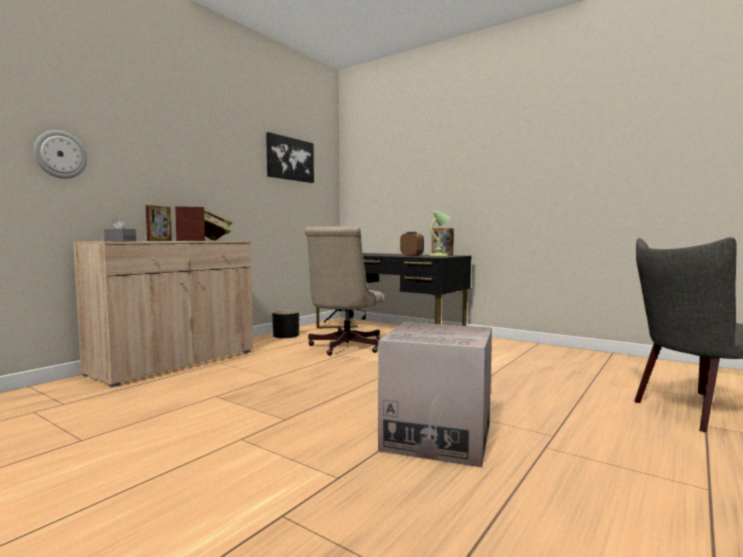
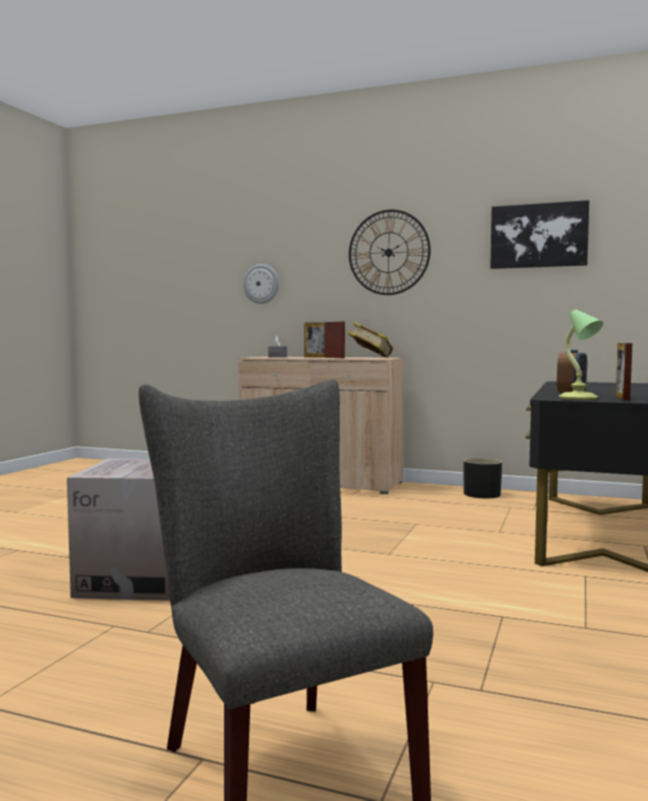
camera: 75 degrees right, 0 degrees up
beige office chair [305,227,383,355] -> none
none -> wall clock [349,210,431,295]

